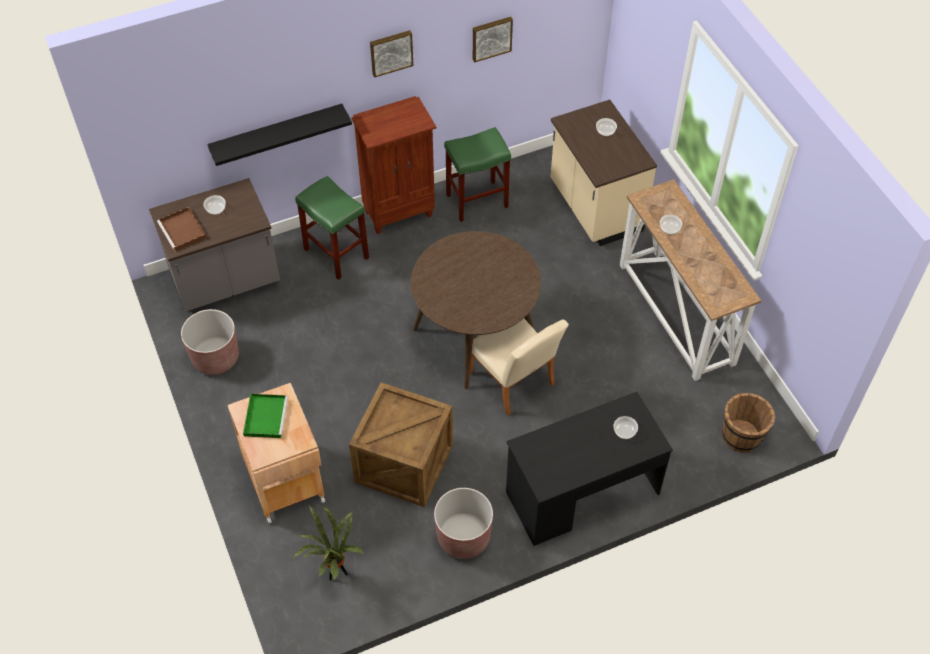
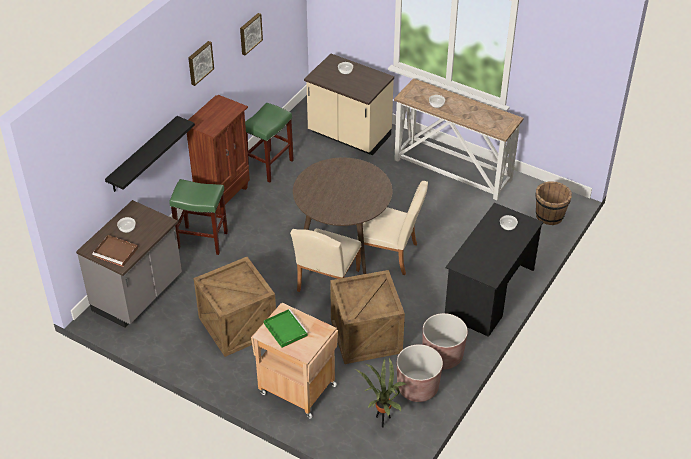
camera: 35 degrees left, 10 degrees down
brown planter [181,309,239,375] -> brown planter moved to [397,344,443,402]
none -> crate [194,257,276,357]
none -> beige chair [290,229,361,292]

